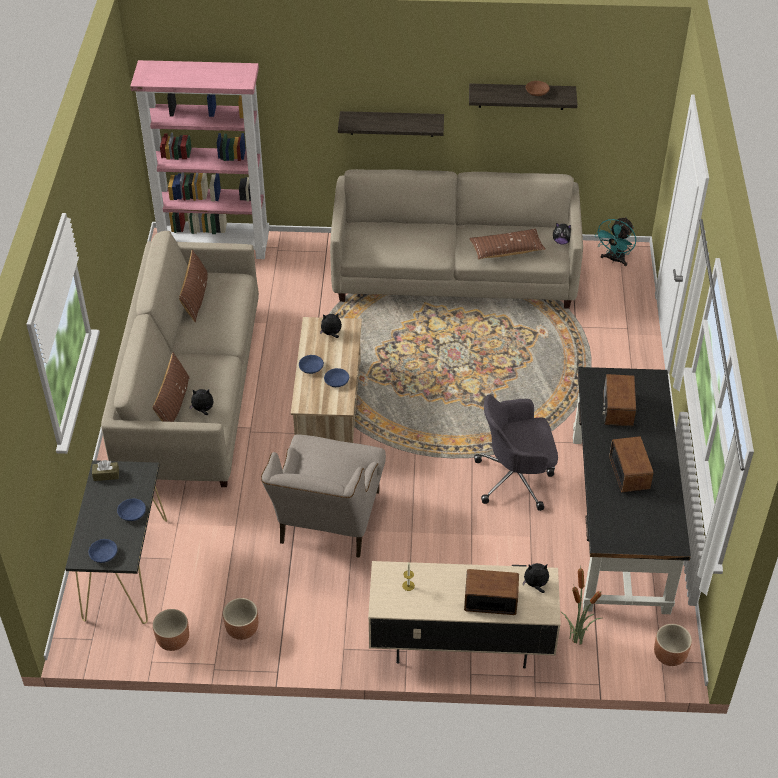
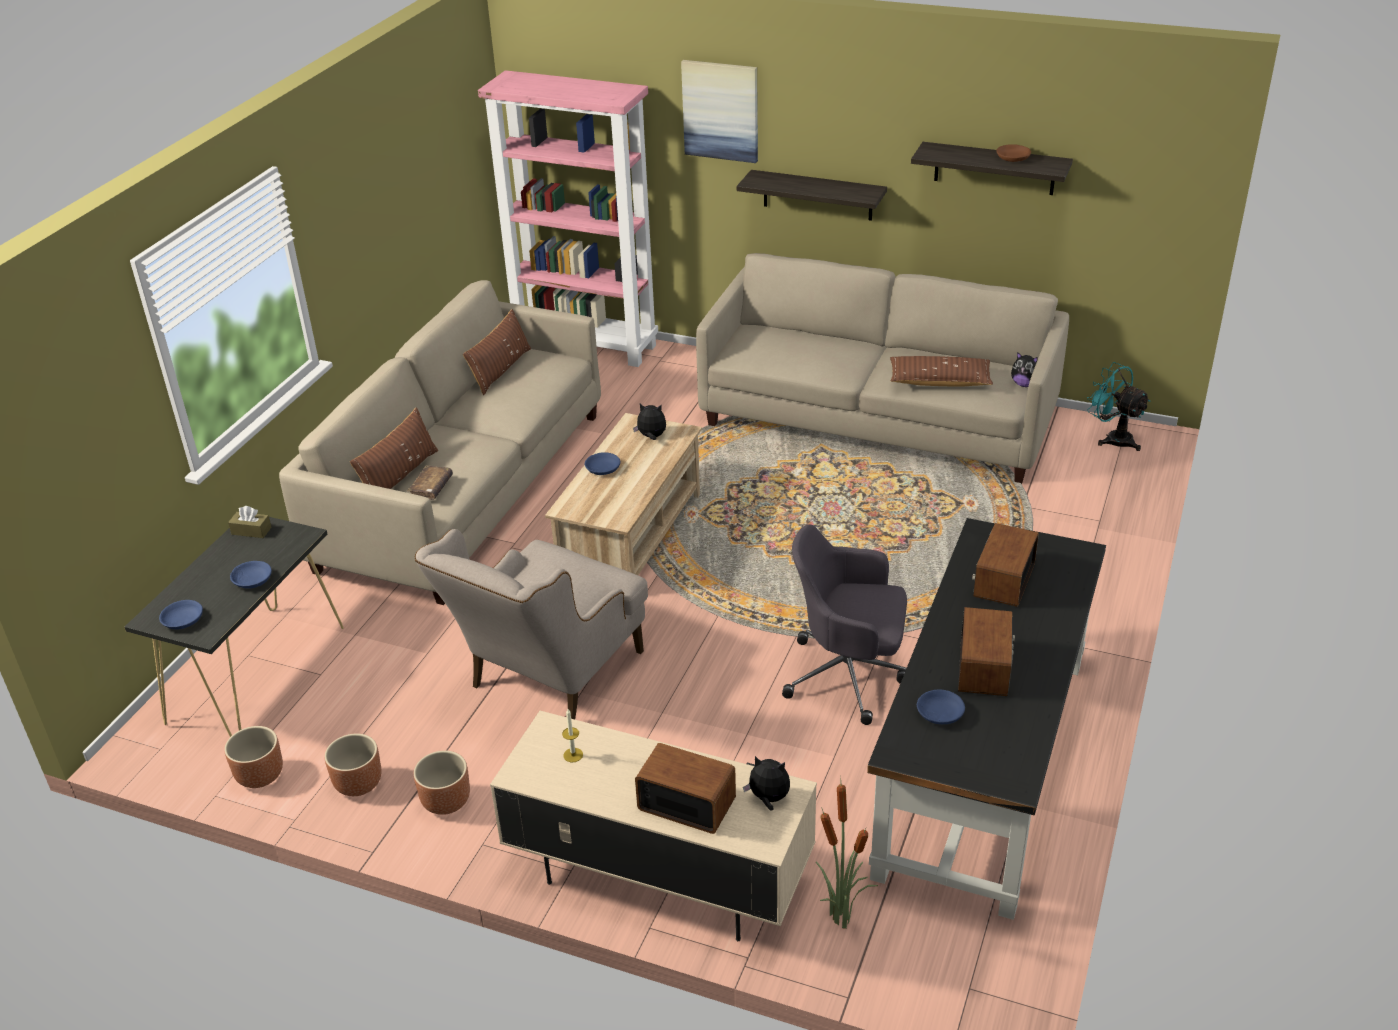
camera: 20 degrees right, 10 degrees down
plush toy [189,389,214,415] -> brown book [407,465,453,500]
blue bowl [324,368,349,387] -> blue bowl moved to [917,689,965,724]
turquoise fan [596,217,636,266] -> turquoise fan turned 90 degrees clockwise [1087,362,1151,451]
brown planter [654,624,692,666] -> brown planter moved to [414,751,470,815]
none -> picture [681,60,758,163]

